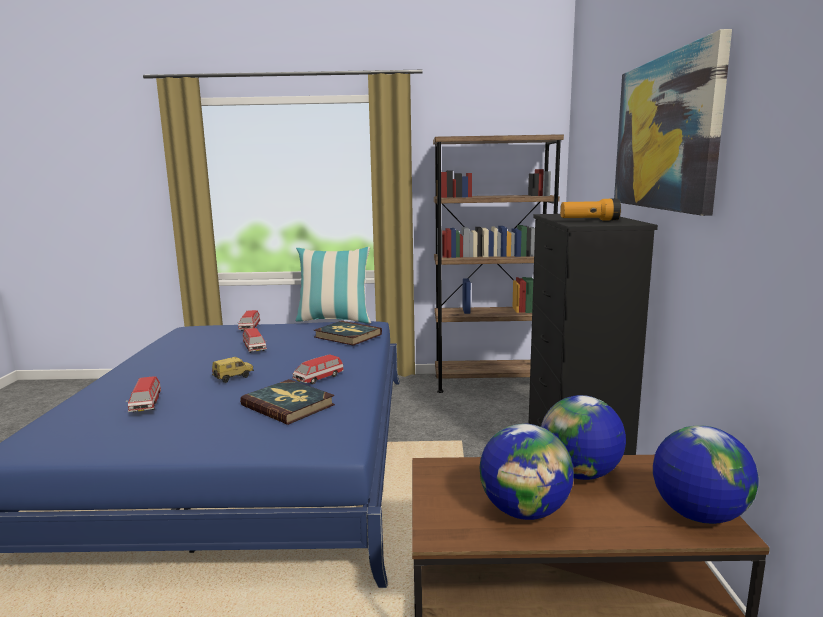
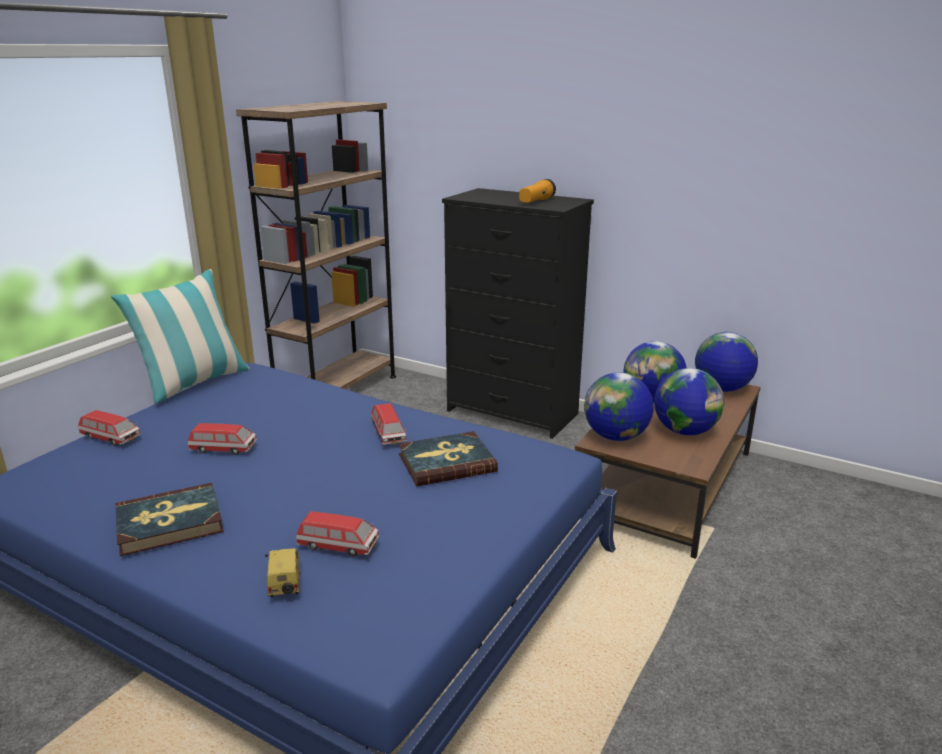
camera: 60 degrees left, 10 degrees up
toy car [212,357,254,383] -> toy car moved to [265,548,300,597]
book [314,321,382,346] -> book moved to [115,483,224,556]
picture [614,29,732,216] -> none
none -> globe [584,372,654,441]

